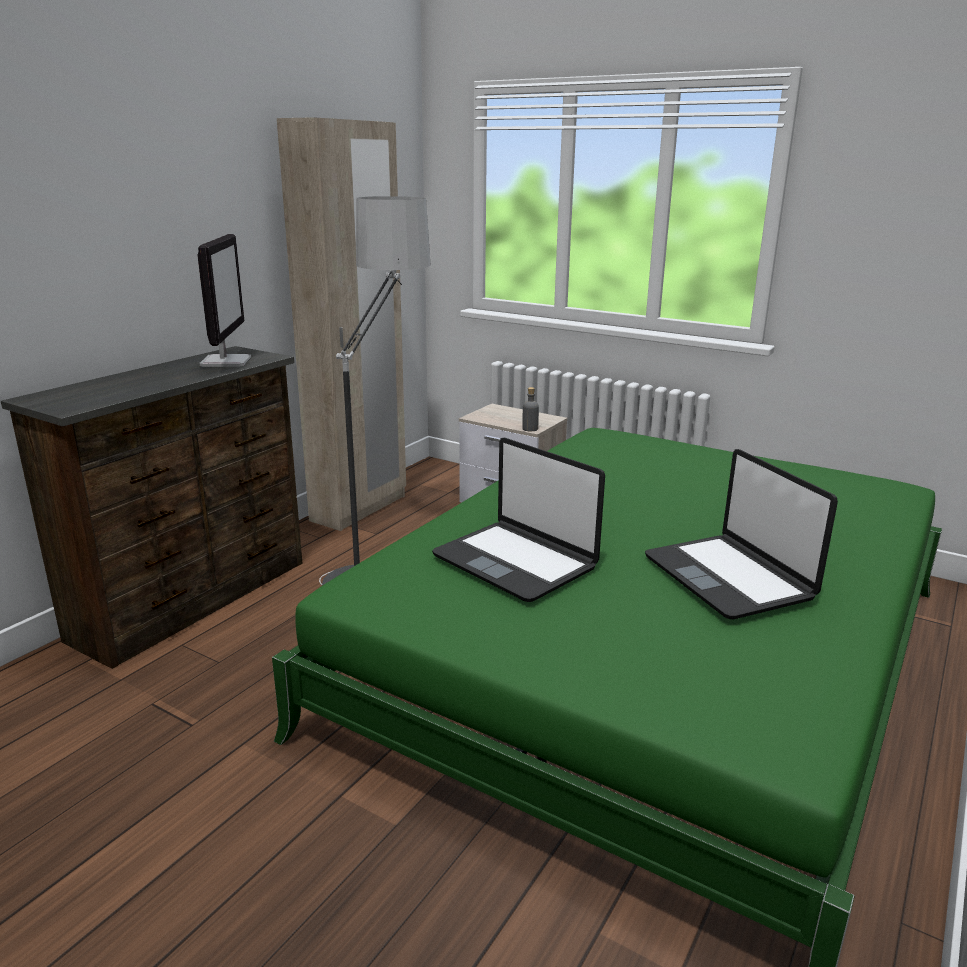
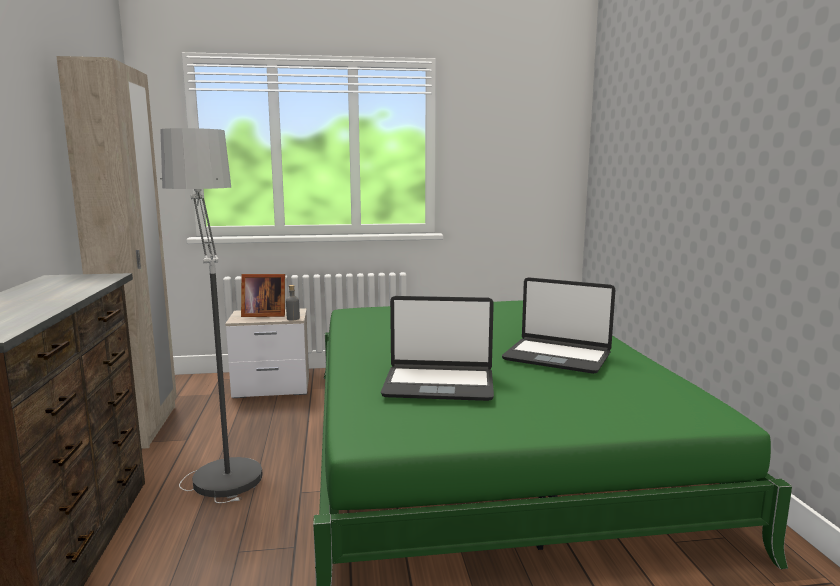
camera: 40 degrees left, 10 degrees down
monitor [197,234,251,367] -> none
none -> picture frame [241,274,285,317]

